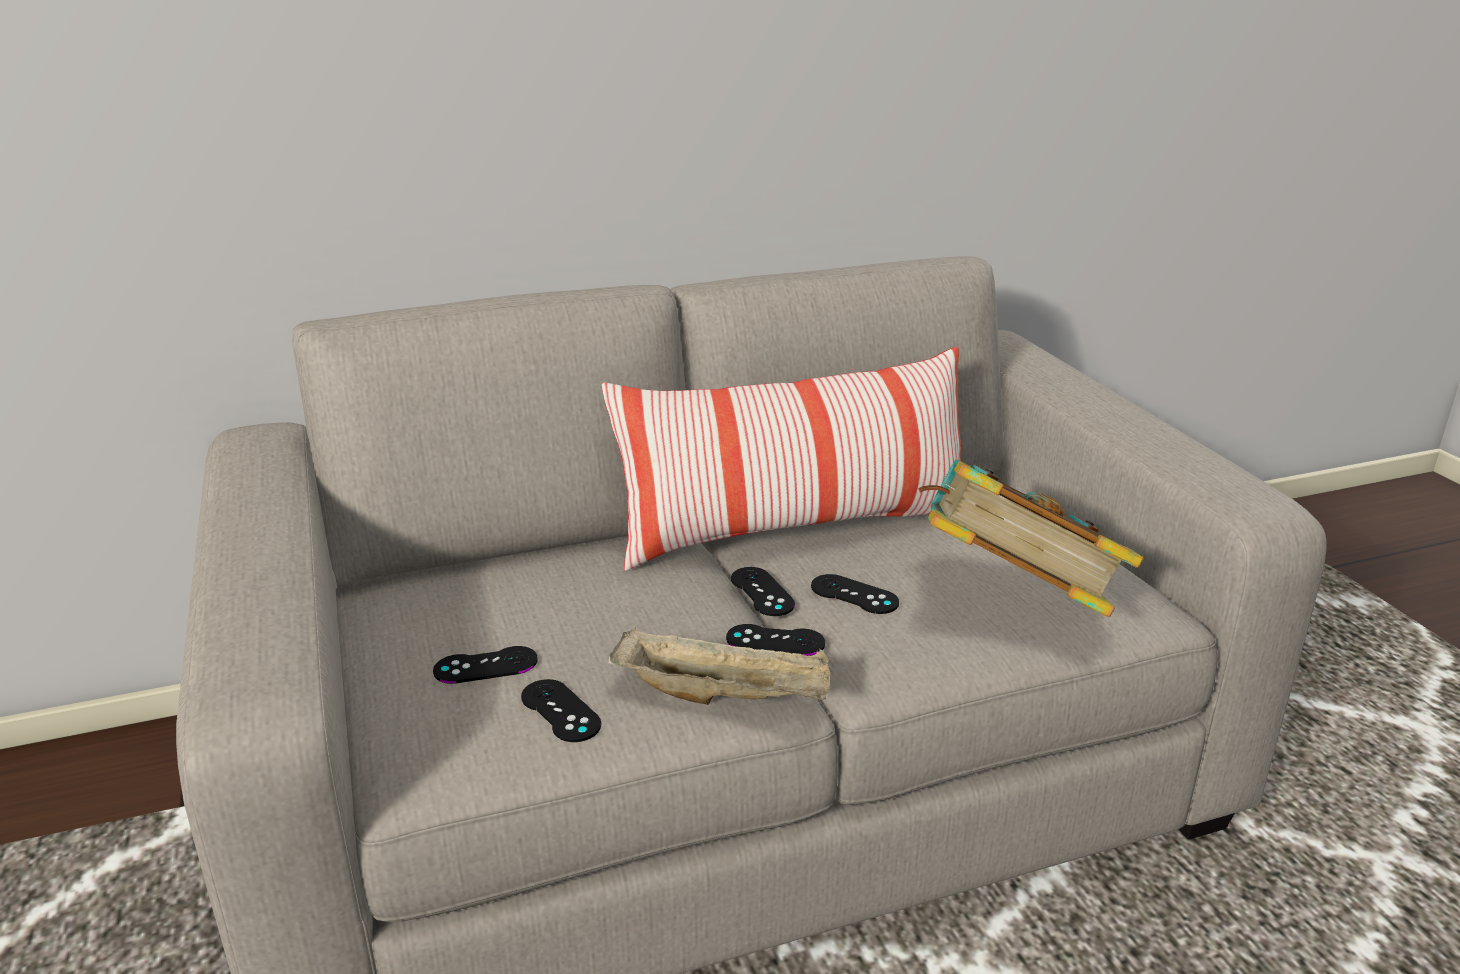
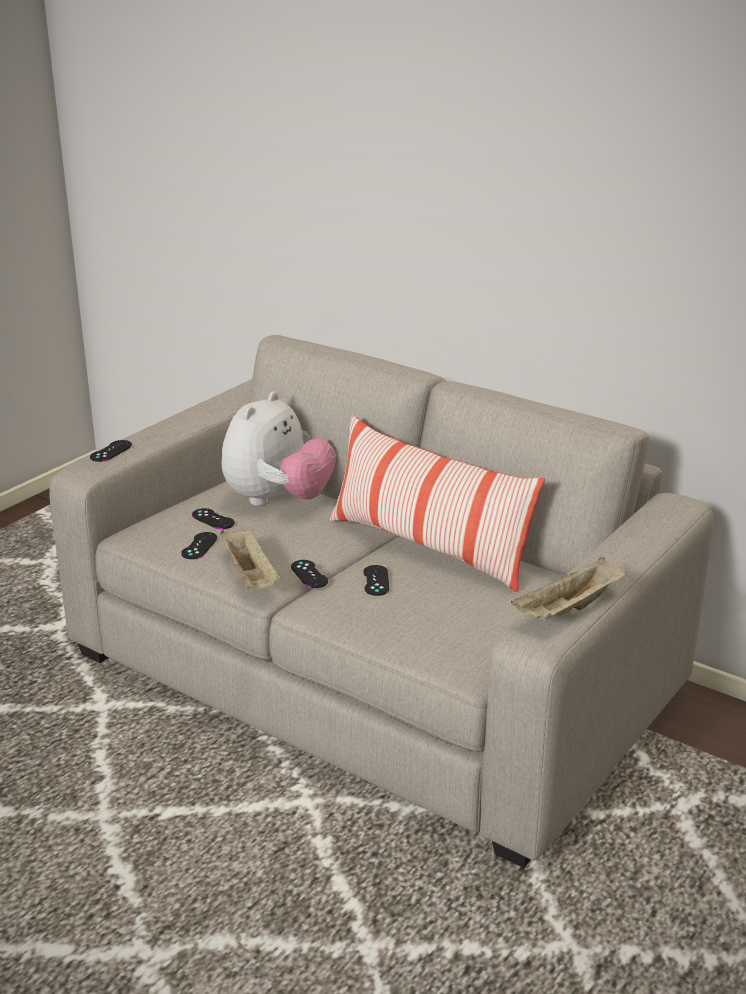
camera: 55 degrees right, 0 degrees up
black game controller [731,567,795,616] -> black game controller moved to [90,440,132,462]
book [918,459,1144,617] -> none
none -> plush toy [221,391,336,506]
none -> beige tray [511,557,626,620]

